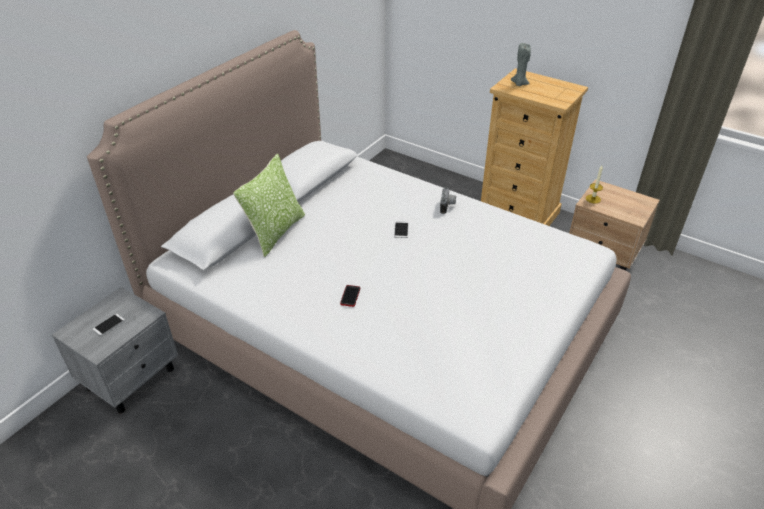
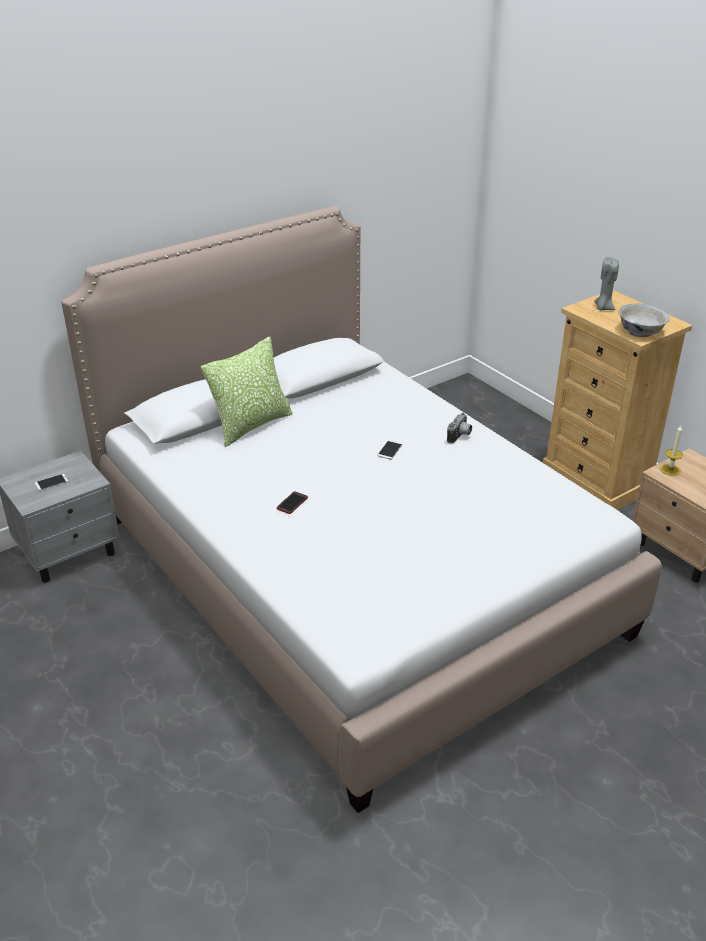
camera: 20 degrees right, 5 degrees down
none -> white bowl [619,303,670,337]

